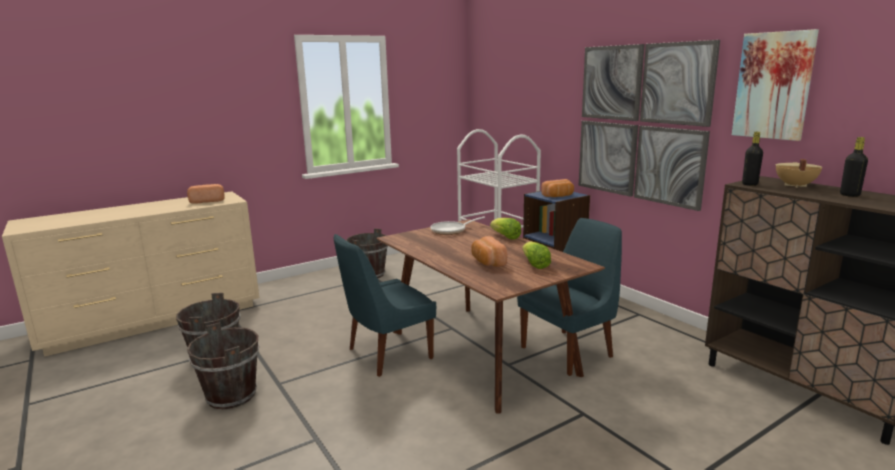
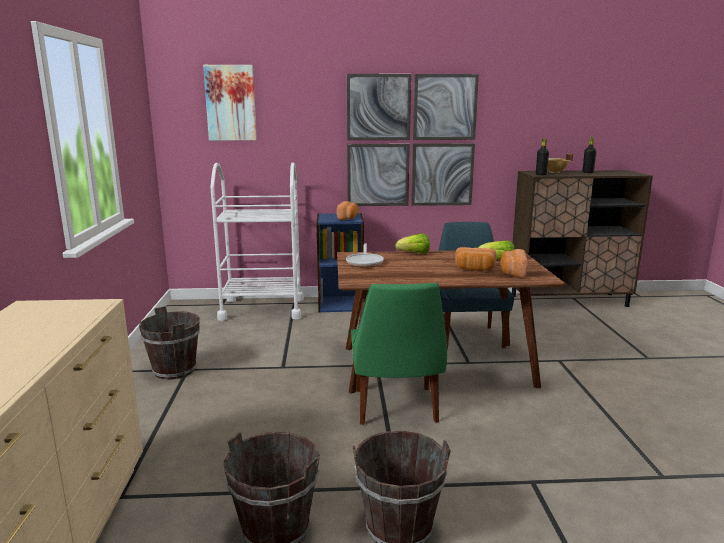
camera: 60 degrees left, 0 degrees up
bread [187,184,225,204] -> bread moved to [501,249,527,278]
blue chair [334,234,436,377] -> green chair [351,283,447,425]
picture [732,29,819,141] -> picture moved to [203,65,257,141]

